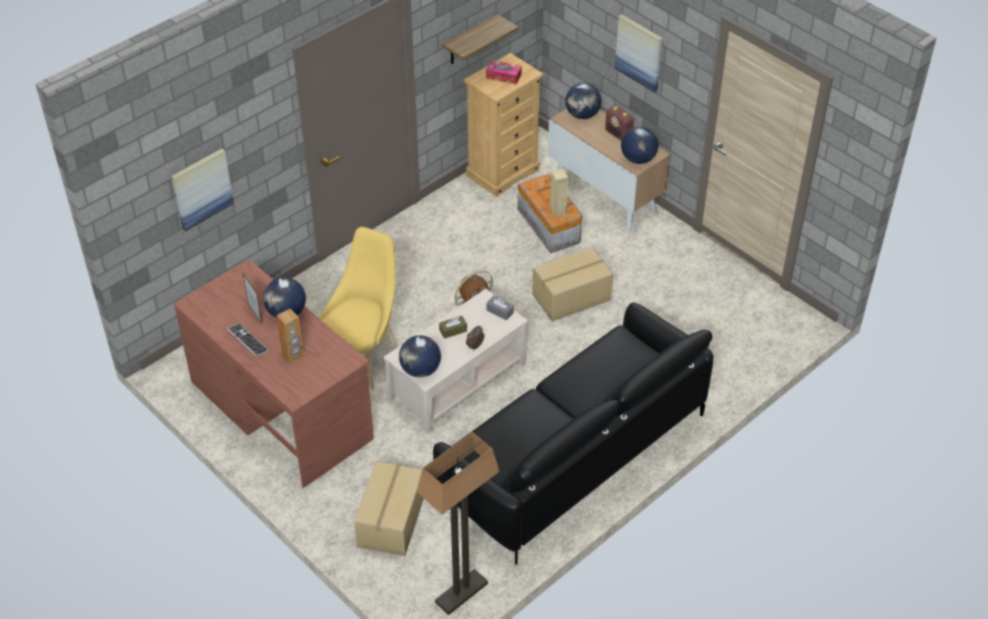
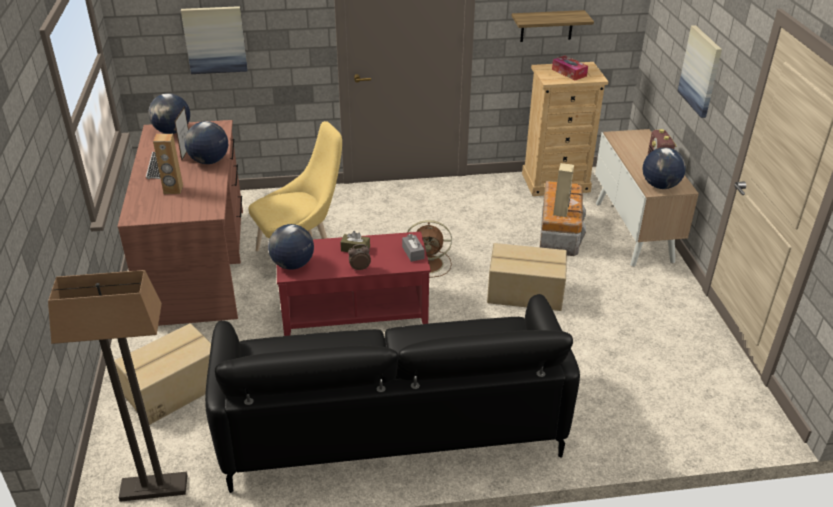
camera: 35 degrees right, 10 degrees down
beige coffee table [384,289,528,434] -> red coffee table [277,232,431,336]
globe [565,83,601,119] -> globe moved to [148,93,190,134]

